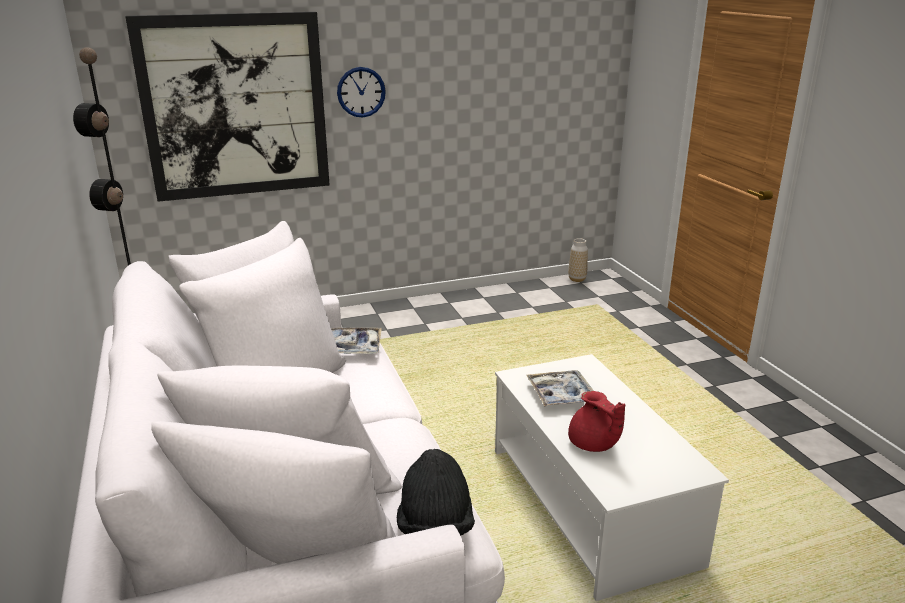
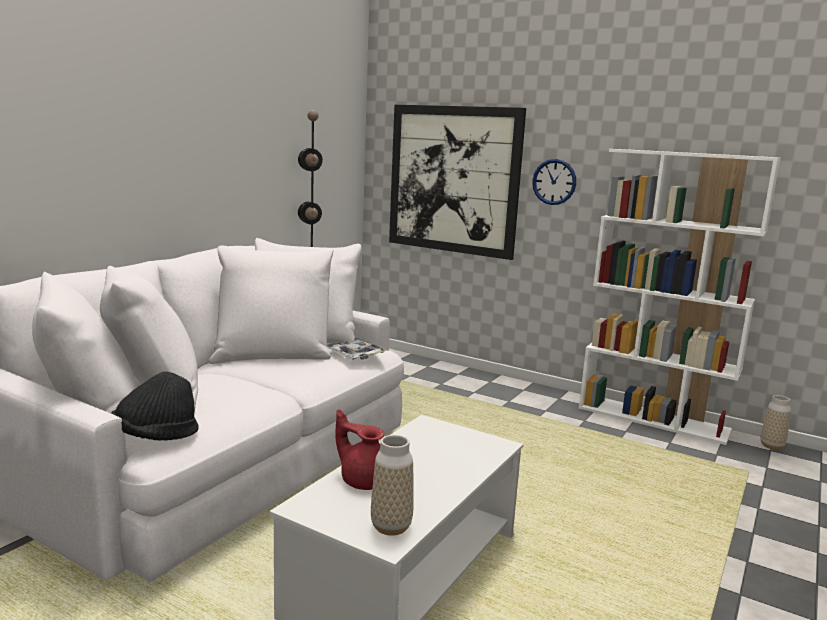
camera: 50 degrees right, 10 degrees down
tray [526,370,594,407] -> none
red teapot [568,391,625,452] -> red teapot turned 105 degrees clockwise [335,409,385,490]
none -> vase [371,435,413,536]
none -> white bookcase [579,149,781,445]

